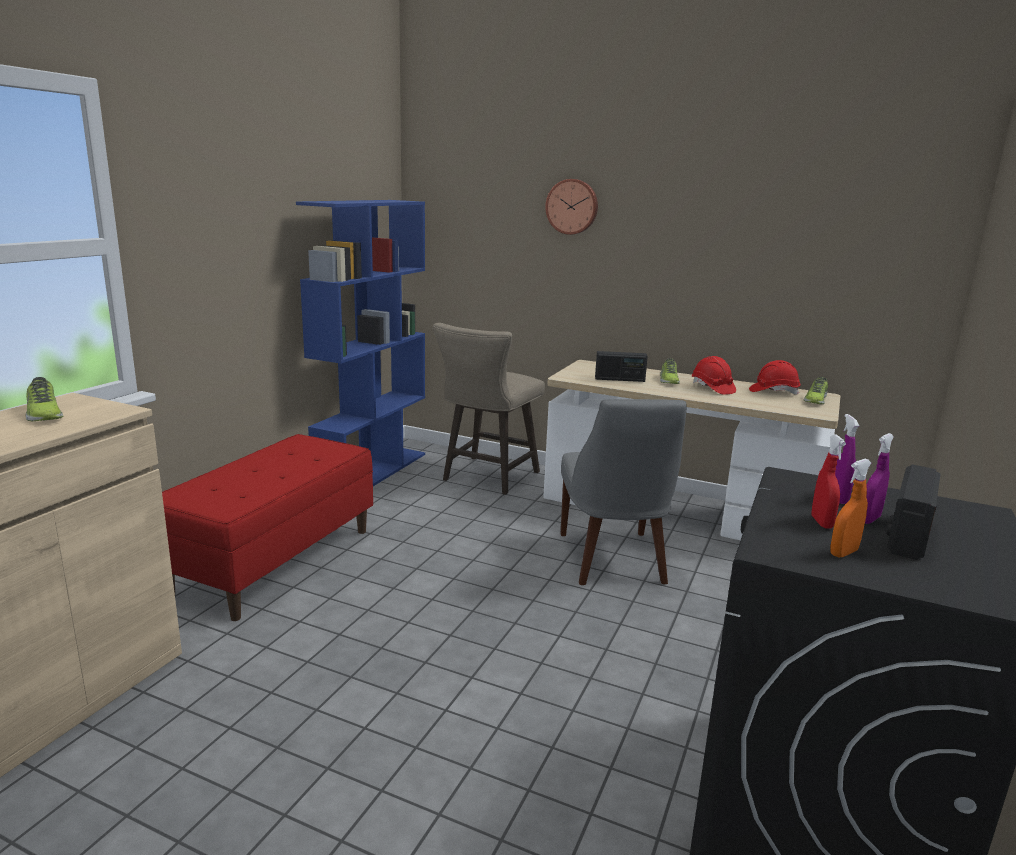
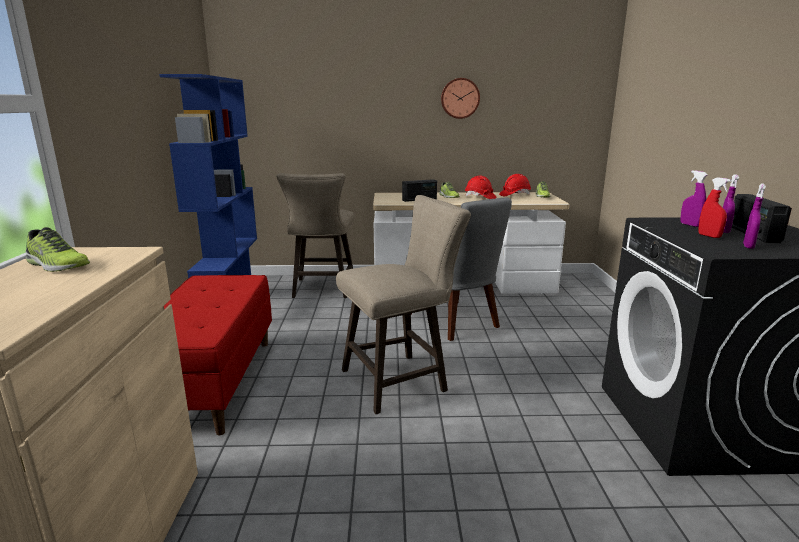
camera: 25 degrees left, 0 degrees up
wall clock [545,179,598,235] -> wall clock moved to [441,78,480,119]
orange spray bottle [830,459,871,558] -> purple spray bottle [743,183,766,249]
none -> beige stool [336,195,471,414]

